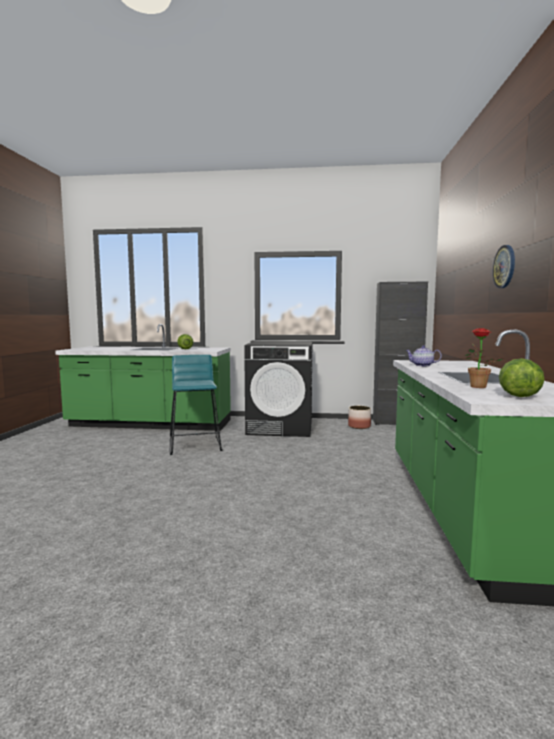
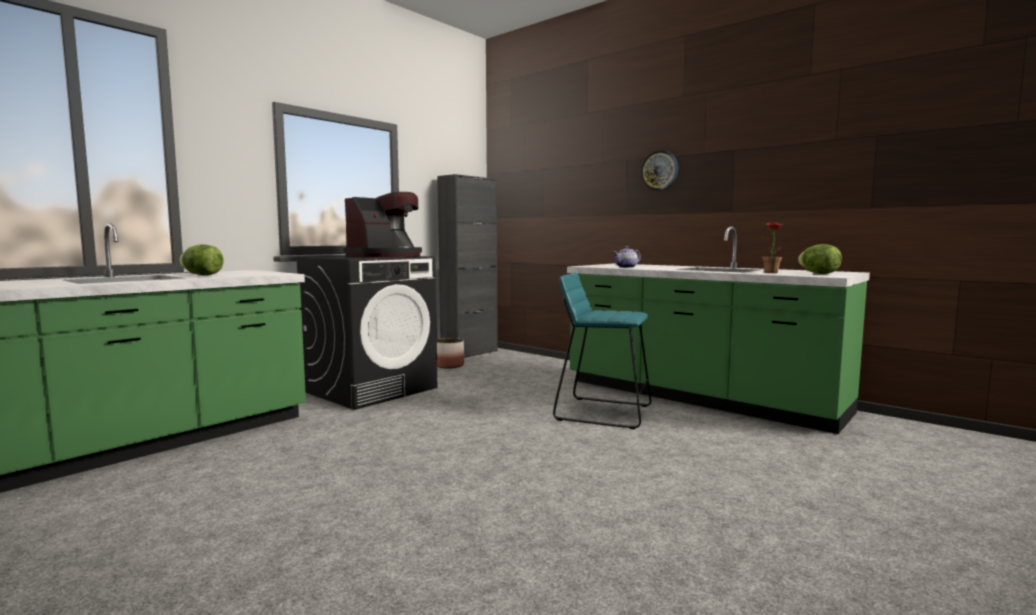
camera: 55 degrees left, 0 degrees up
turquoise stool [169,355,223,455] -> turquoise stool moved to [553,273,651,429]
none -> coffee machine [344,192,422,257]

